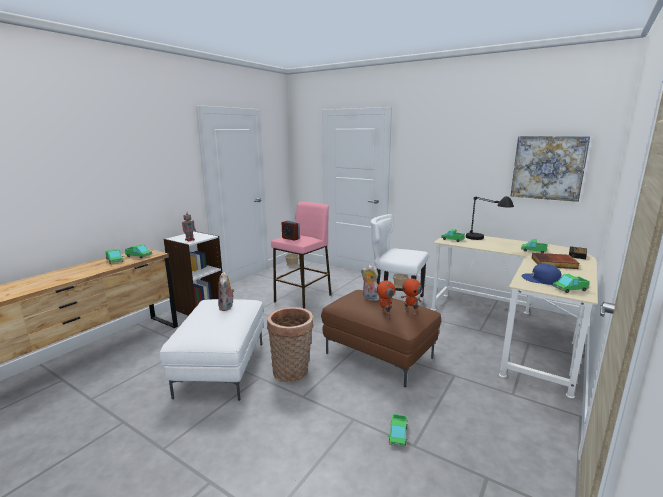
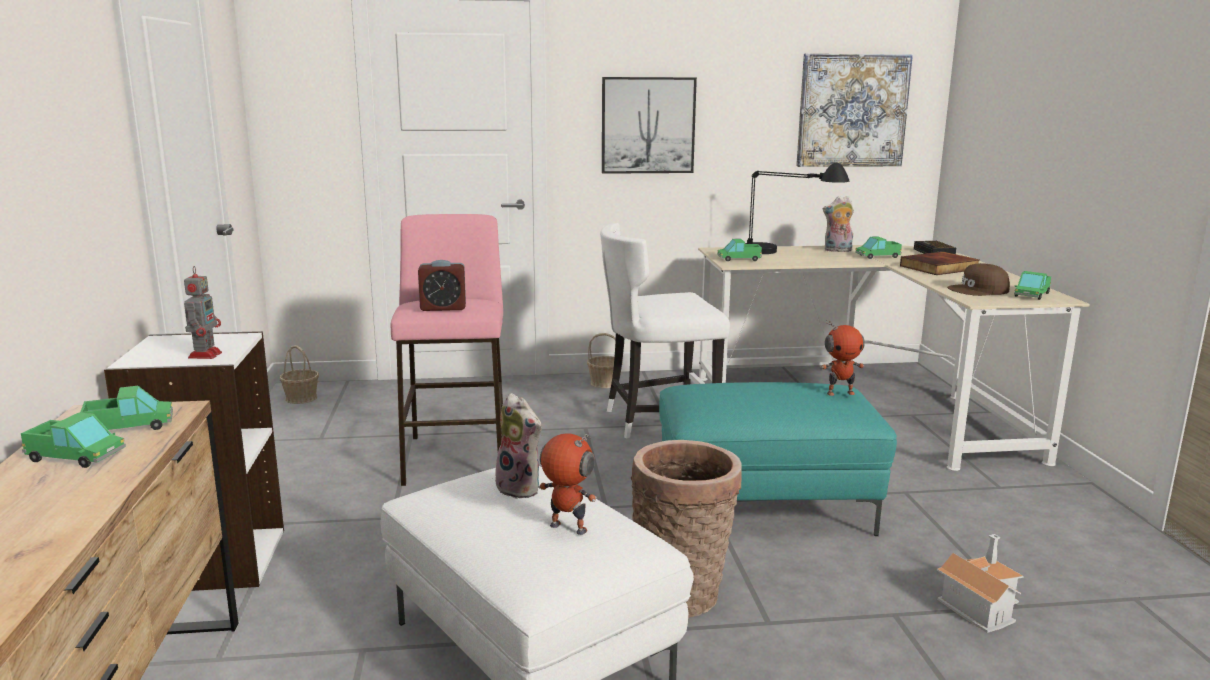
camera: 40 degrees left, 0 degrees up
brown ottoman [321,290,441,387] -> turquoise ottoman [659,382,897,536]
plush toy [361,265,380,301] -> plush toy moved to [823,196,854,252]
toy robot [377,281,395,318] -> toy robot moved to [538,433,597,535]
toy truck [388,414,408,447] -> toy house [937,534,1024,633]
blue cap [522,264,562,285] -> brown cap [947,263,1010,296]
none -> picture [602,77,697,174]

